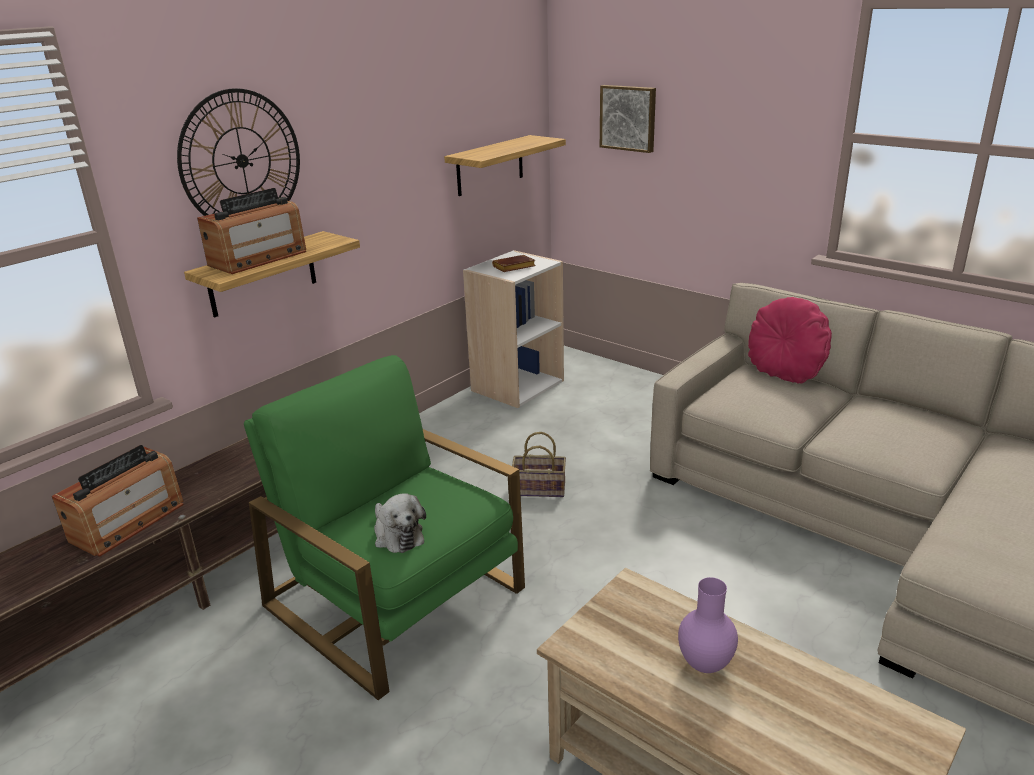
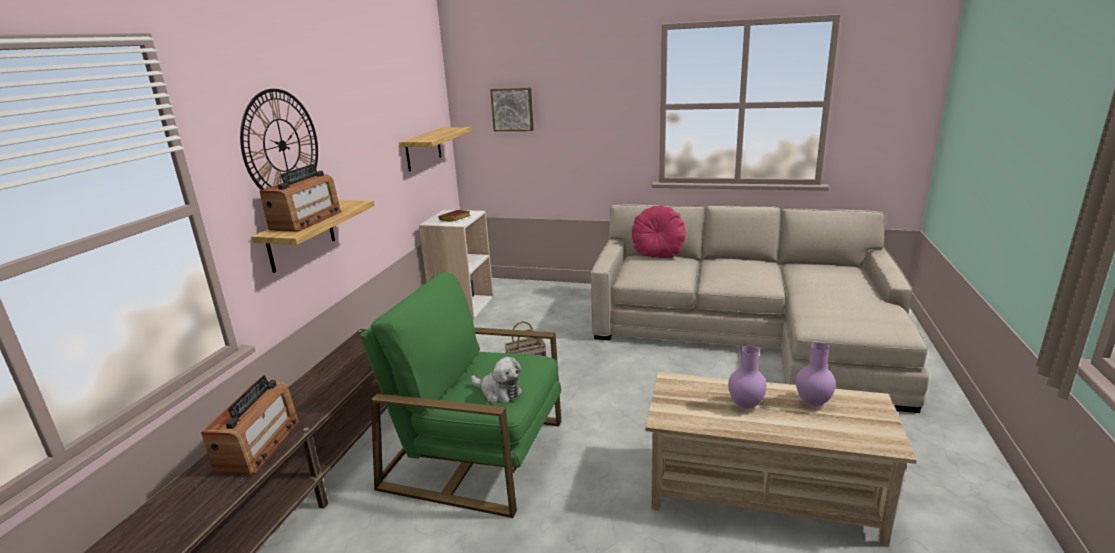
camera: 25 degrees left, 5 degrees down
none -> purple vase [796,342,836,406]

